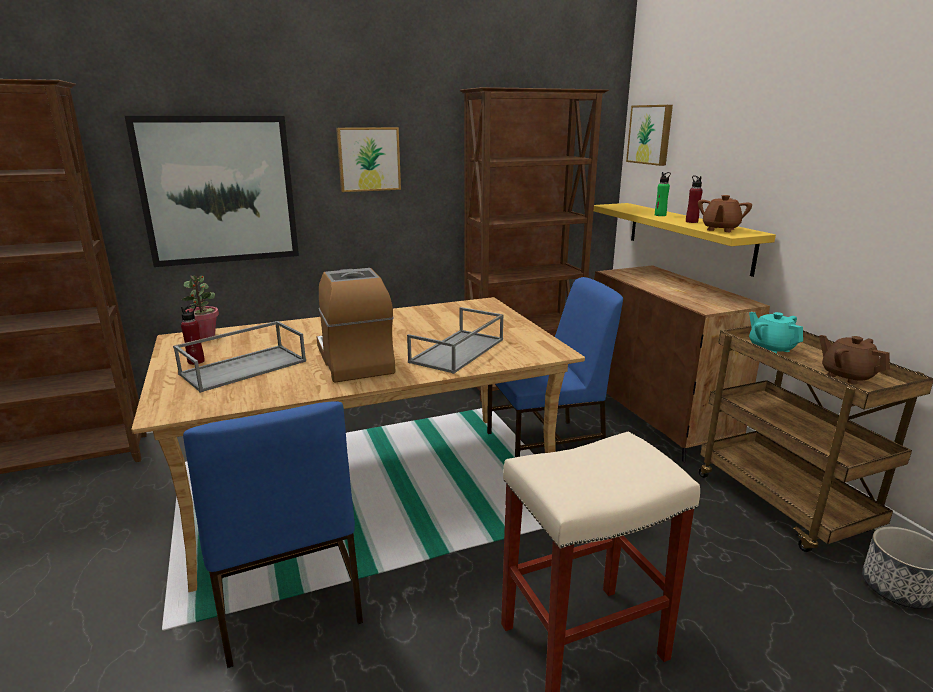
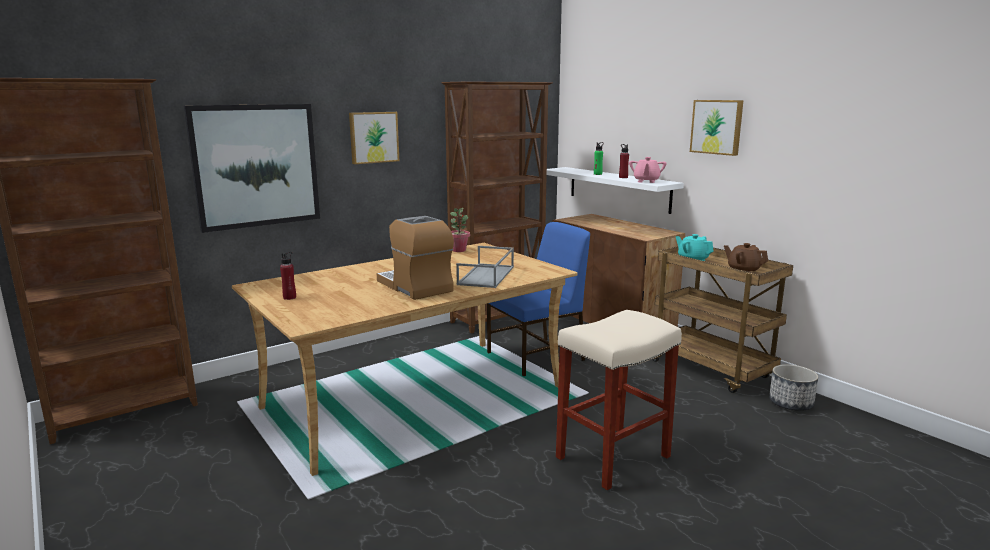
camera: 15 degrees left, 5 degrees down
grey tray [173,321,306,393] -> none
potted plant [182,275,219,339] -> potted plant moved to [450,208,470,252]
blue chair [183,401,363,668] -> none
yellow shelf [594,203,776,277] -> white shelf [547,167,684,214]
picture [626,105,673,166] -> picture moved to [690,100,744,156]
brown teapot [698,195,752,232] -> pink teapot [629,157,667,183]

